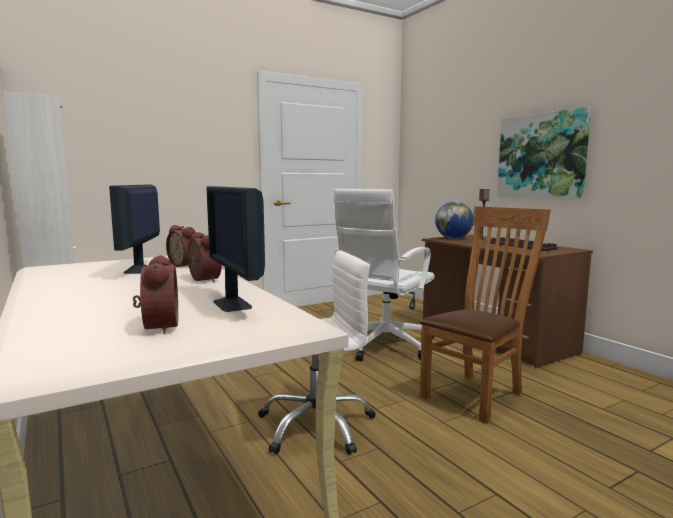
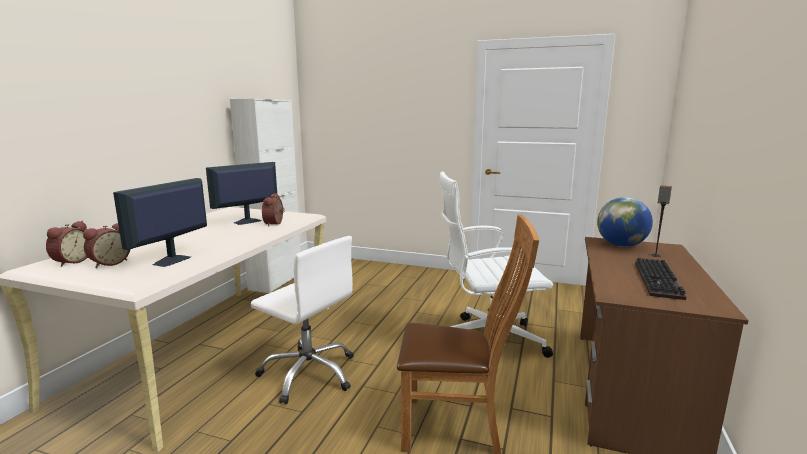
camera: 50 degrees right, 5 degrees up
alarm clock [188,232,222,282] -> alarm clock moved to [46,221,88,267]
picture [497,107,591,199] -> none

